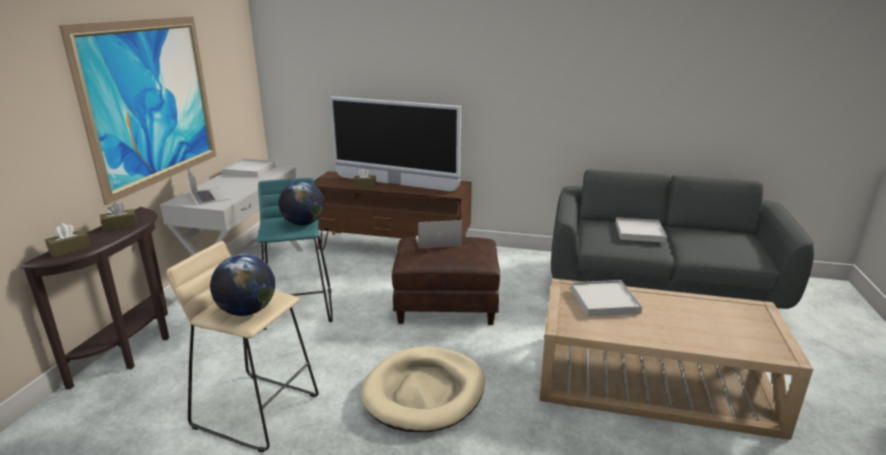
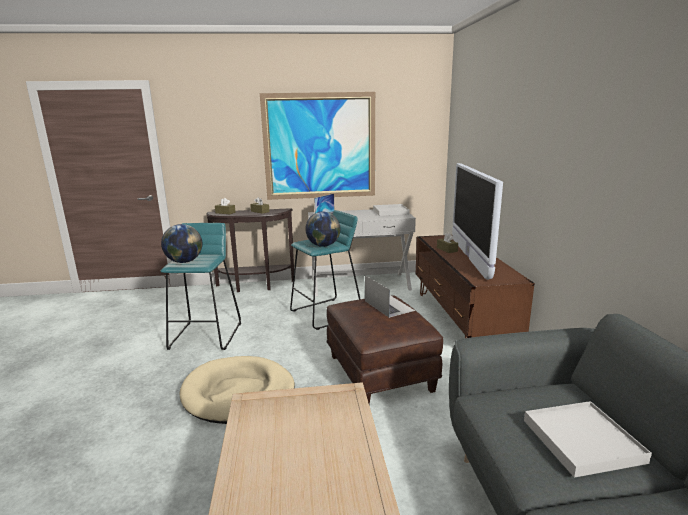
camera: 70 degrees right, 5 degrees down
beige stool [167,241,319,452] -> turquoise stool [160,223,241,350]
white tray [571,280,642,317] -> none

